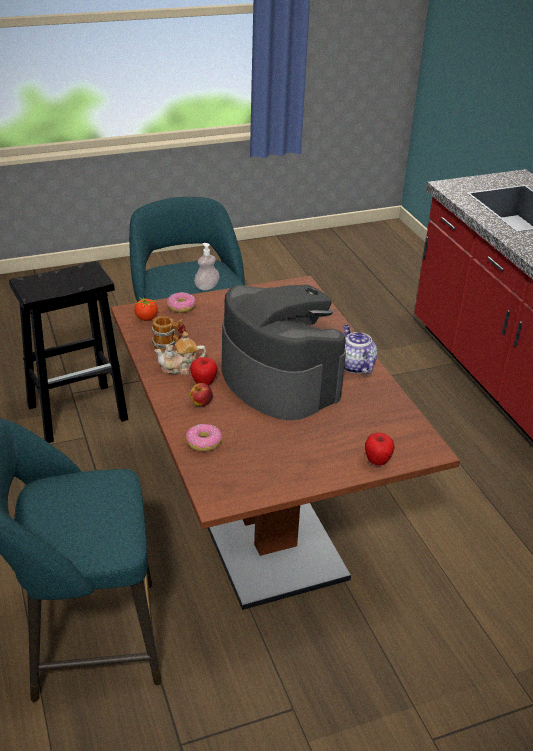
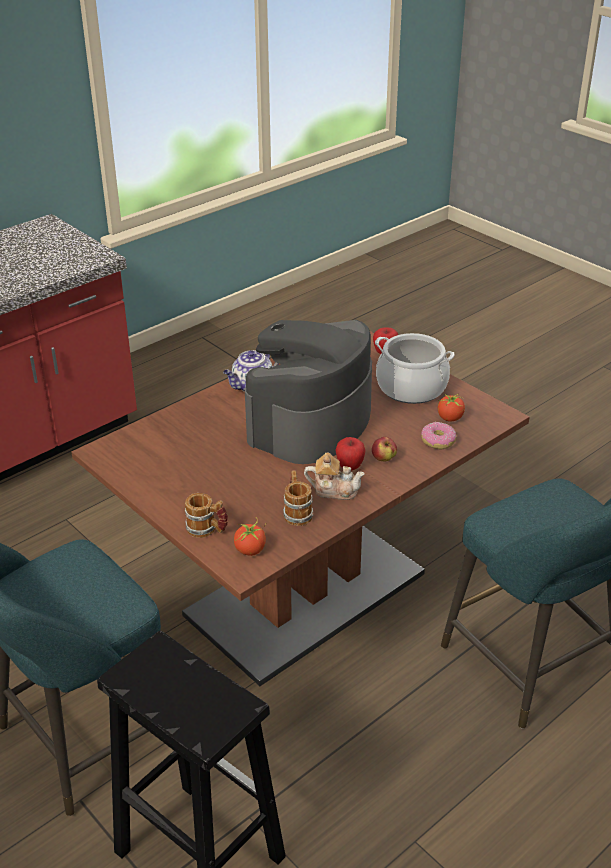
camera: 110 degrees left, 0 degrees up
teapot [154,331,206,375] -> teapot turned 45 degrees counterclockwise [304,452,365,500]
donut [166,292,196,313] -> mug [185,493,228,538]
soap dispenser [194,243,220,290] -> none
none -> cooking pot [375,333,455,404]
none -> tomato [438,393,465,421]

